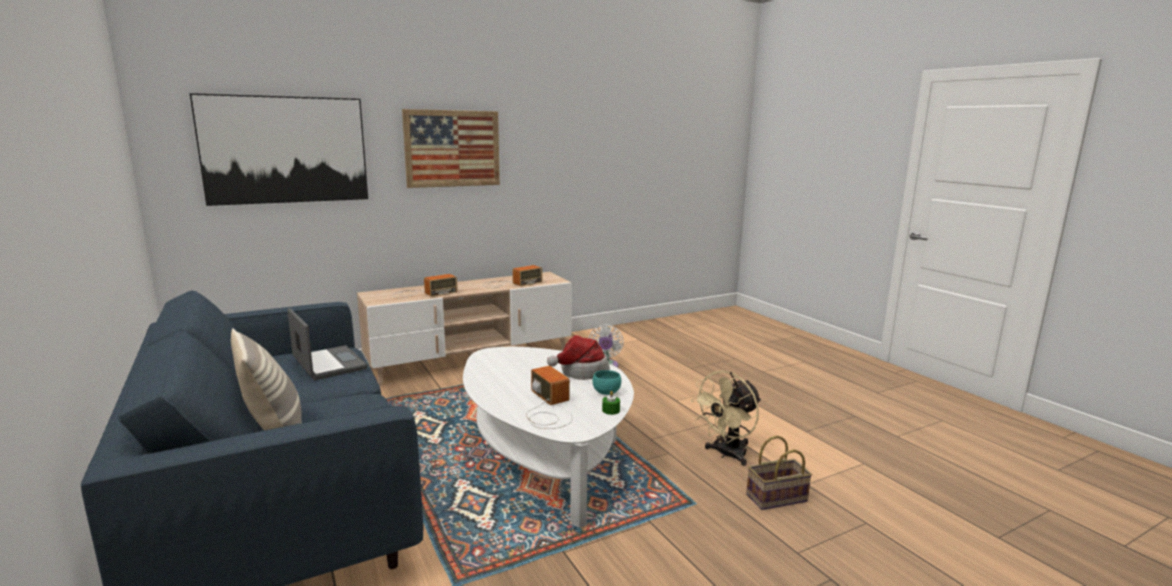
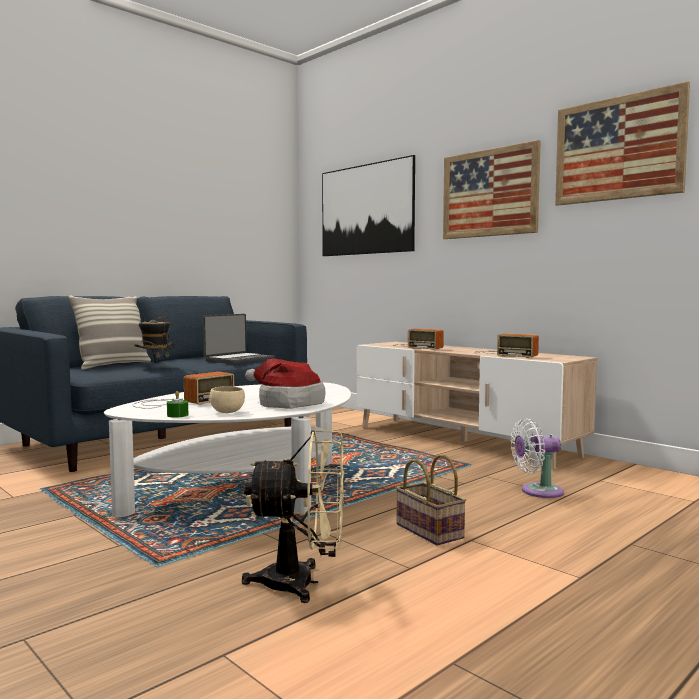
camera: 75 degrees right, 10 degrees down
turquoise bowl [593,370,621,395] -> beige bowl [209,386,245,413]
beige fan [691,370,761,466] -> beige fan turned 150 degrees clockwise [242,430,344,603]
basket [746,436,812,510] -> basket moved to [396,454,466,546]
none -> hat [134,316,175,358]
none -> picture [555,81,690,206]

